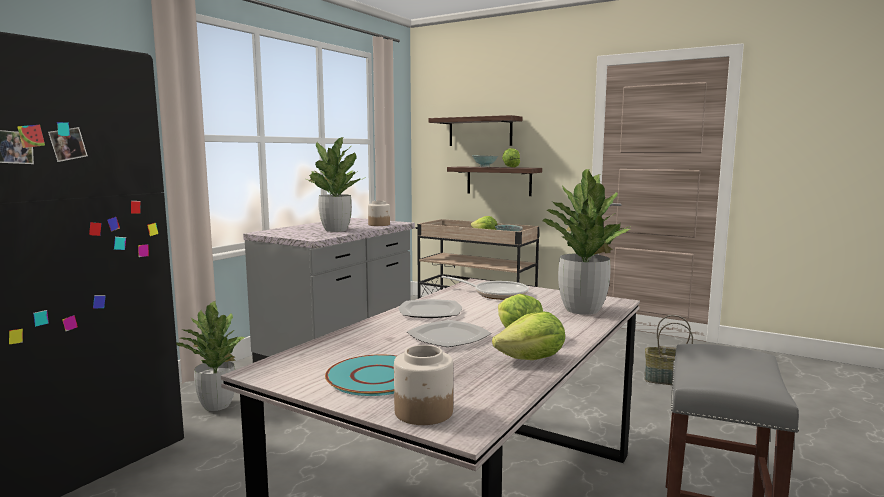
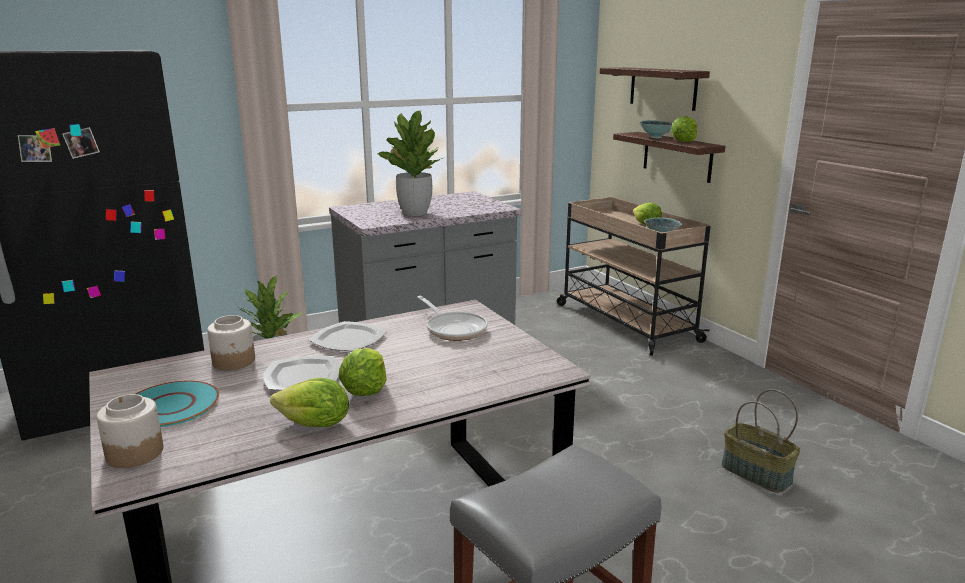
camera: 30 degrees right, 10 degrees up
jar [368,201,390,226] -> jar moved to [207,315,255,370]
potted plant [542,169,631,315] -> none

